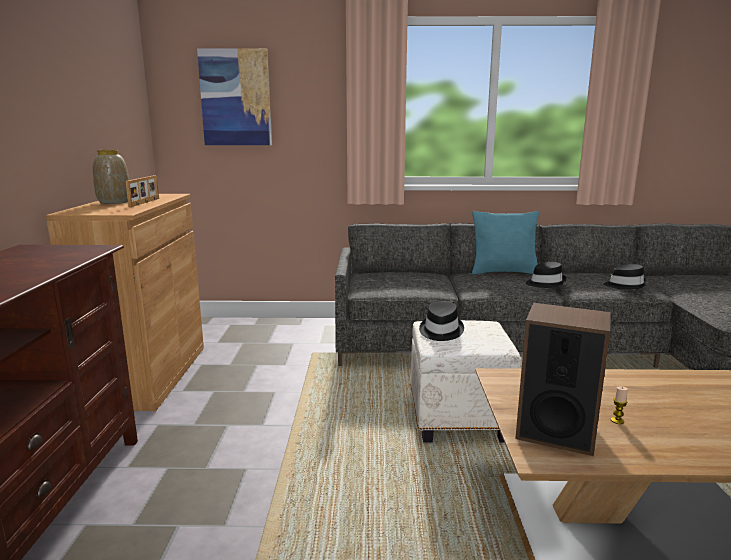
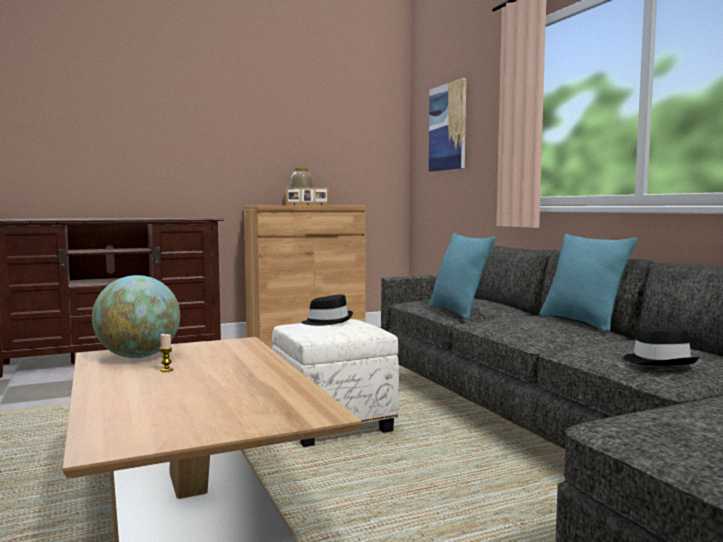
camera: 65 degrees right, 10 degrees down
speaker [515,303,610,456] -> globe [92,275,180,358]
black hat [526,262,567,288] -> none
none -> turquoise pillow [429,233,495,320]

